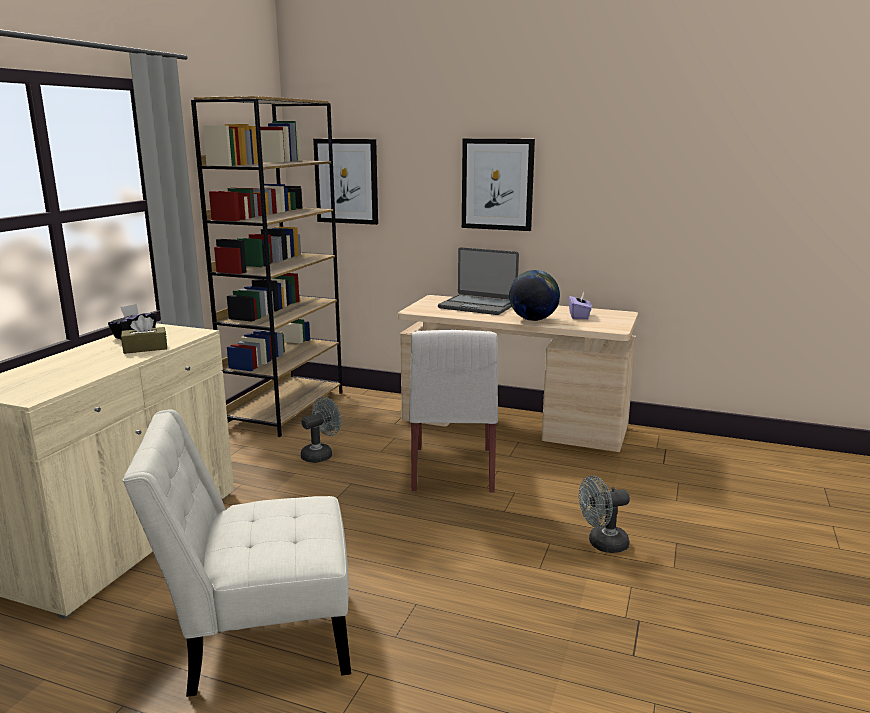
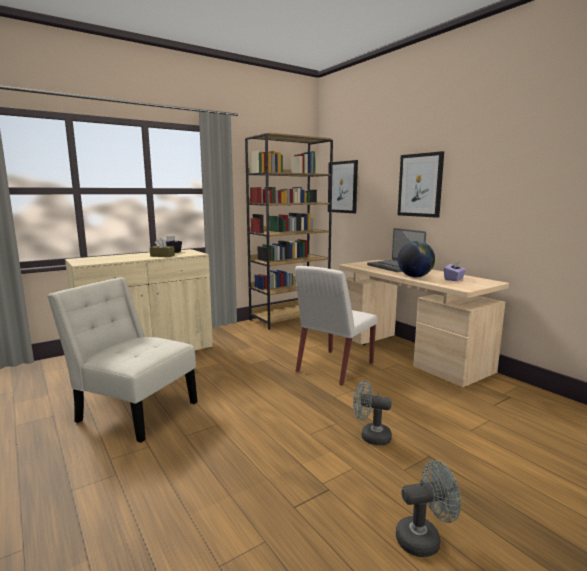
camera: 35 degrees right, 5 degrees down
grey fan [301,397,341,463] -> grey fan moved to [396,460,461,557]

